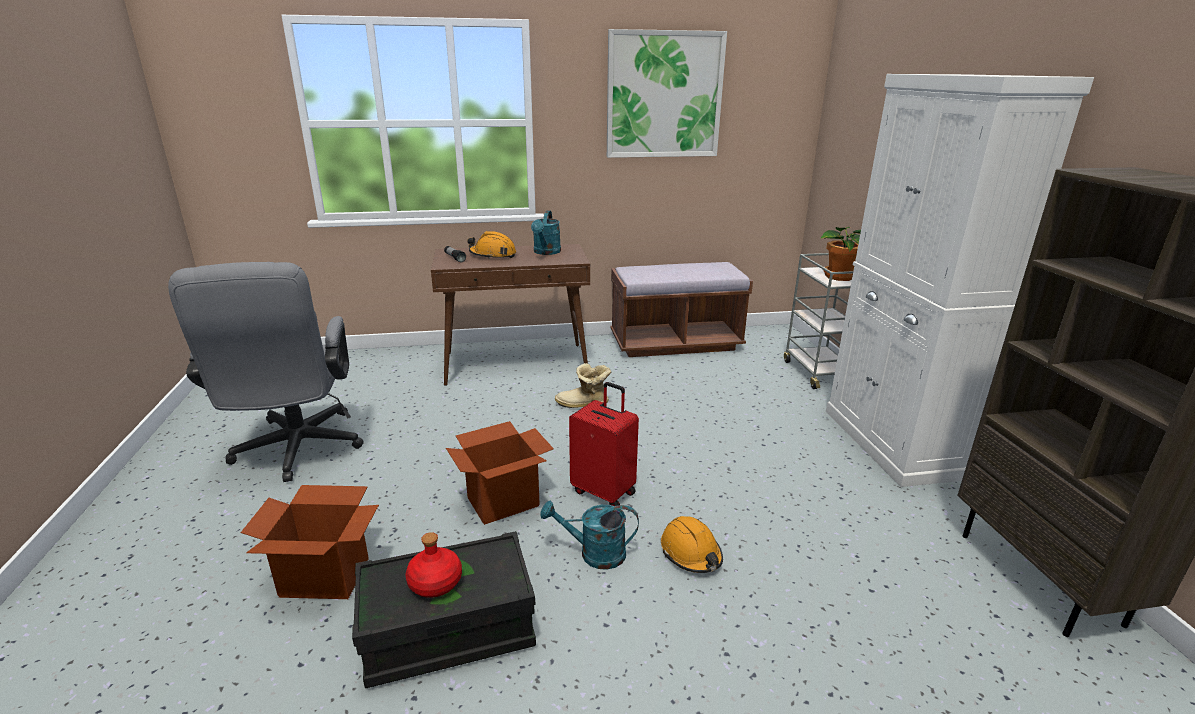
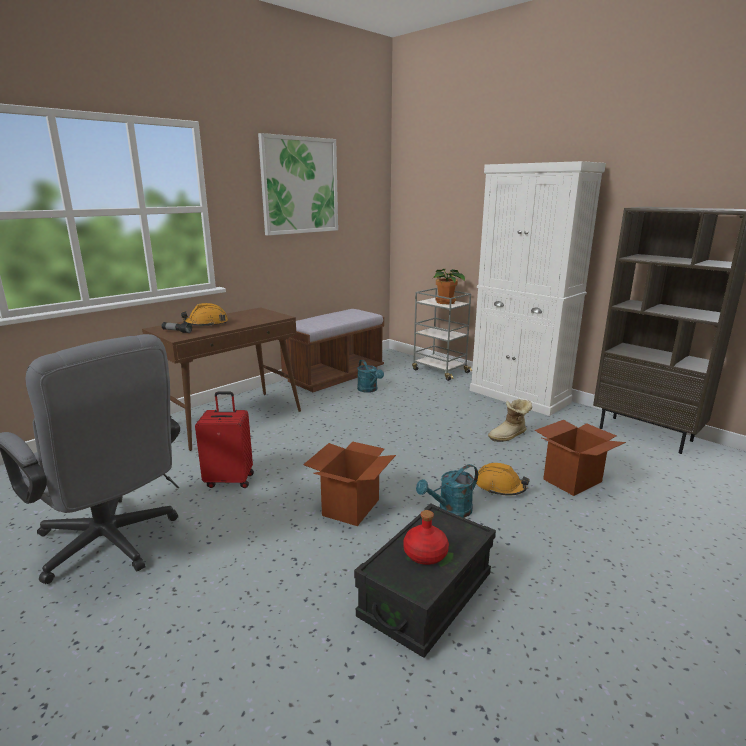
camera: 35 degrees left, 5 degrees down
cardboard box [241,485,379,599] -> cardboard box moved to [535,420,626,496]
turquoise watering can [531,210,561,255] -> turquoise watering can moved to [357,360,384,393]
boot [555,363,611,408] -> boot moved to [488,399,532,442]
red suitcase [569,382,639,506] -> red suitcase moved to [195,392,254,488]

